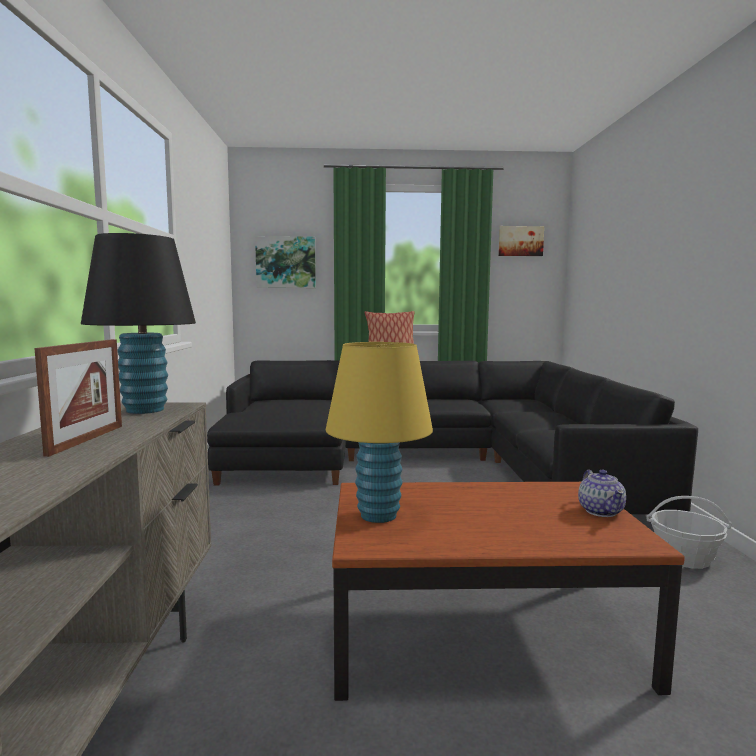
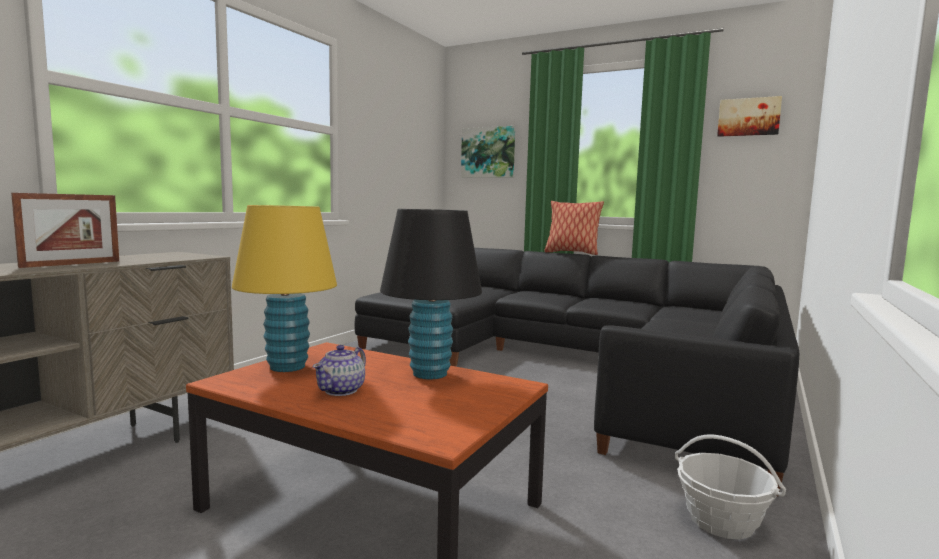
camera: 30 degrees right, 0 degrees up
black table lamp [81,233,196,414] -> black table lamp moved to [380,209,482,379]
teapot [578,470,626,517] -> teapot moved to [312,345,366,396]

